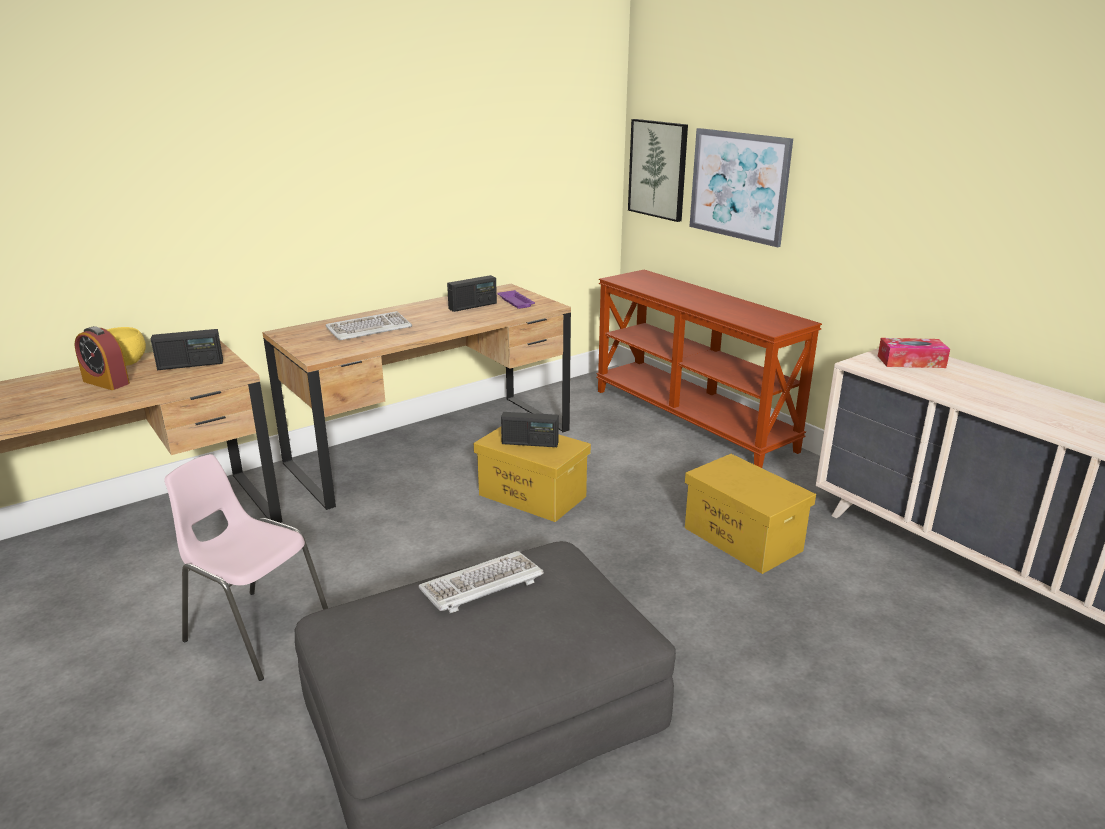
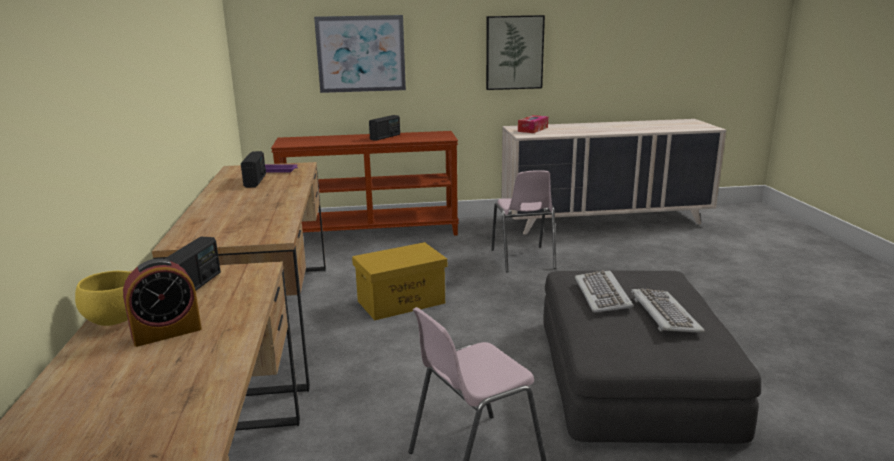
camera: 60 degrees left, 5 degrees down
keyboard [326,311,412,340] -> keyboard moved to [631,288,705,333]
radio [501,412,559,447] -> radio moved to [369,115,400,141]
picture [628,119,688,222] -> picture moved to [486,15,545,90]
yellow storage box [685,454,816,574] -> pink chair [491,170,556,272]

